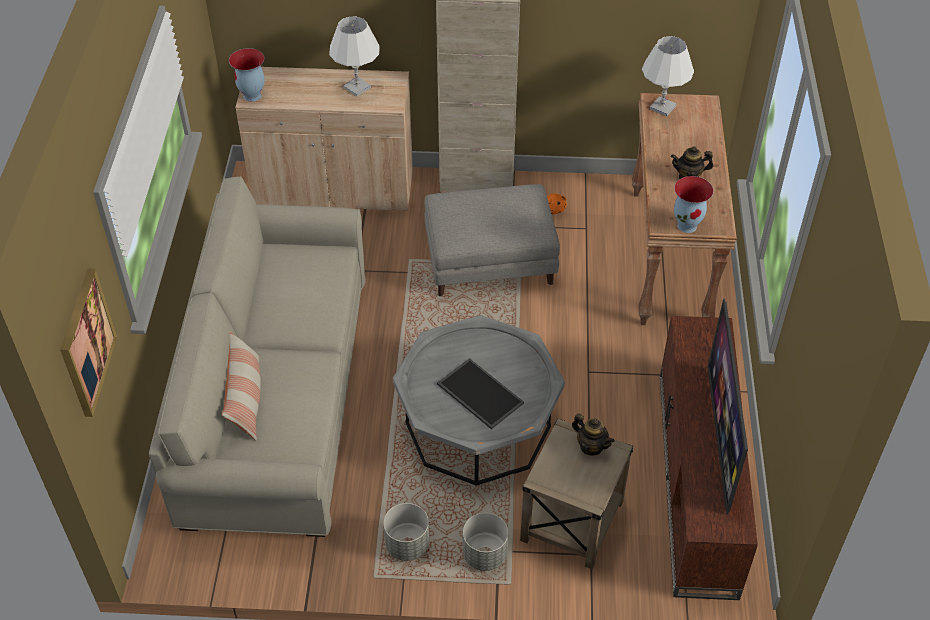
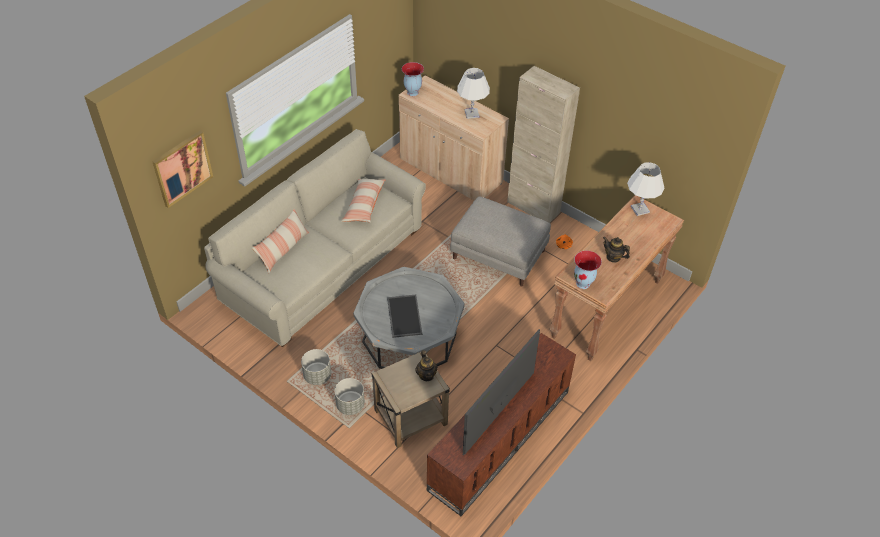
camera: 35 degrees right, 0 degrees up
none -> pillow [341,179,386,222]

